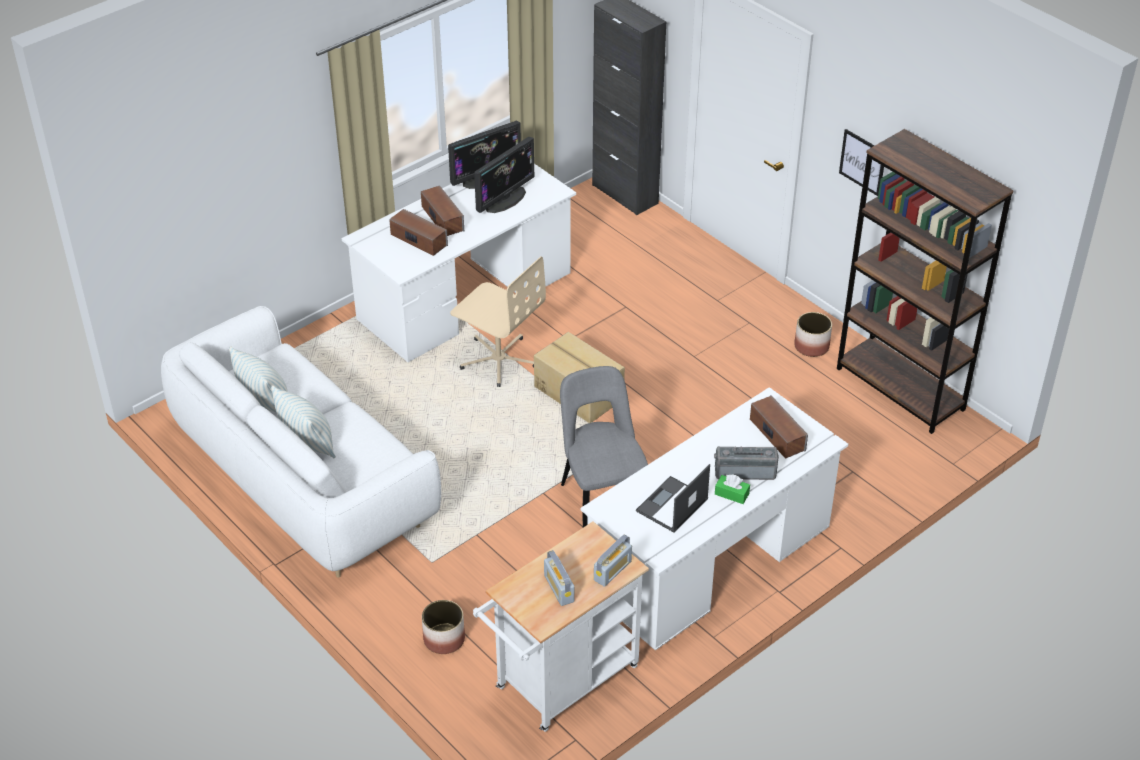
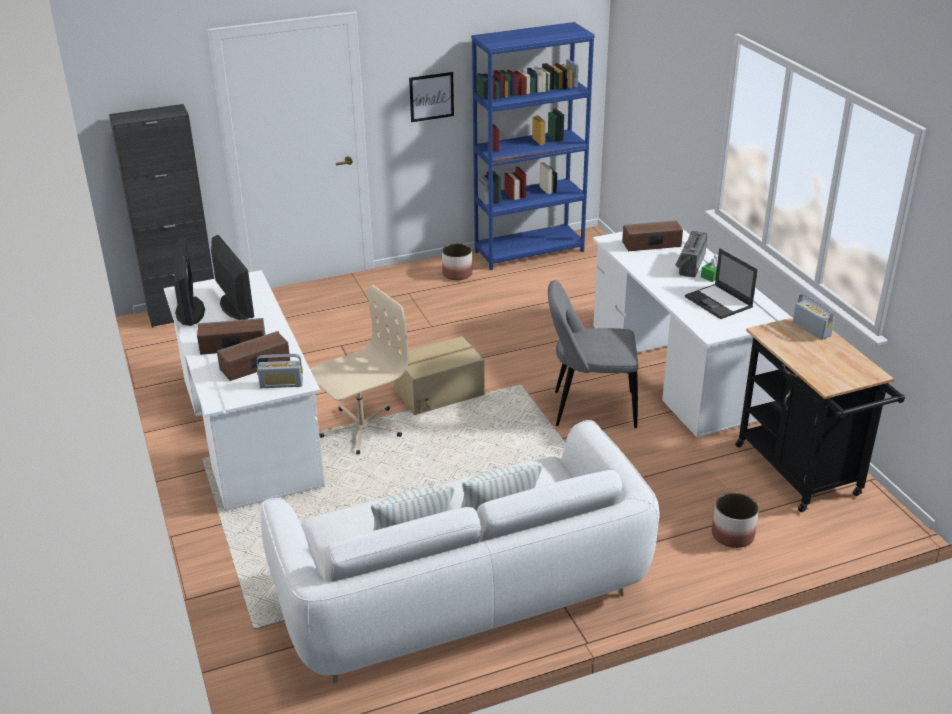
camera: 70 degrees left, 10 degrees down
white cart [473,522,649,732] -> black cart [736,318,905,512]
radio [544,550,574,606] -> radio moved to [256,354,303,388]
brown bookcase [837,129,1014,434] -> blue bookcase [471,22,595,270]

